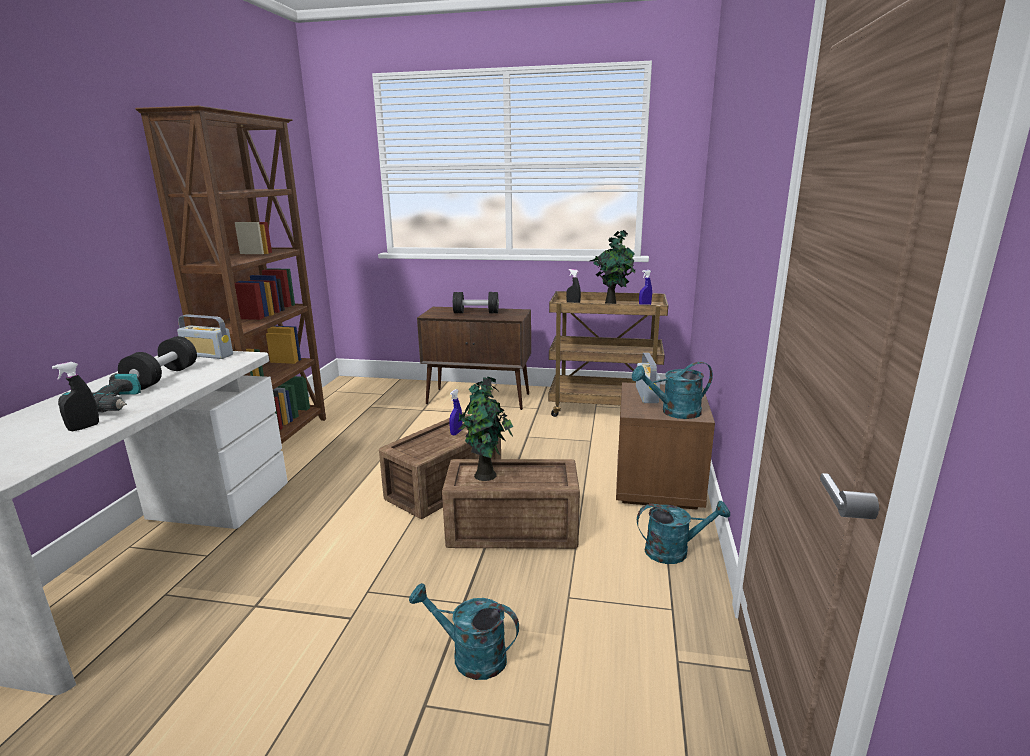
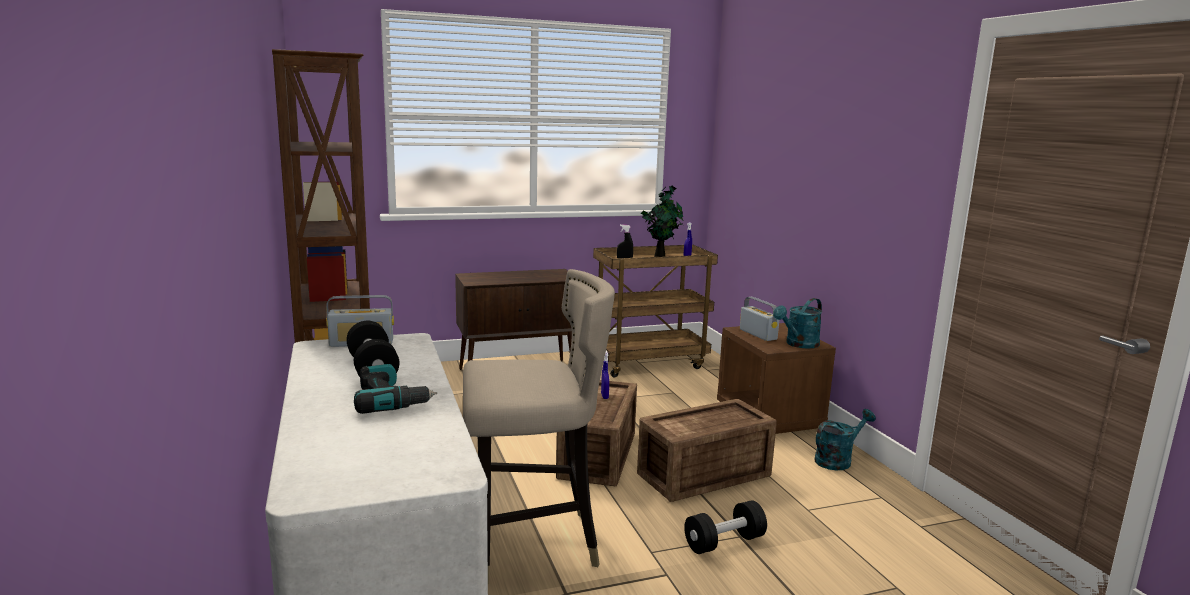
camera: 30 degrees left, 5 degrees down
black spray bottle [52,362,99,431] -> none
turquoise watering can [409,583,519,680] -> none
black dumbbell [453,292,499,313] -> black dumbbell moved to [684,500,767,554]
potted plant [458,376,513,481] -> none
none -> beige stool [463,269,615,584]

